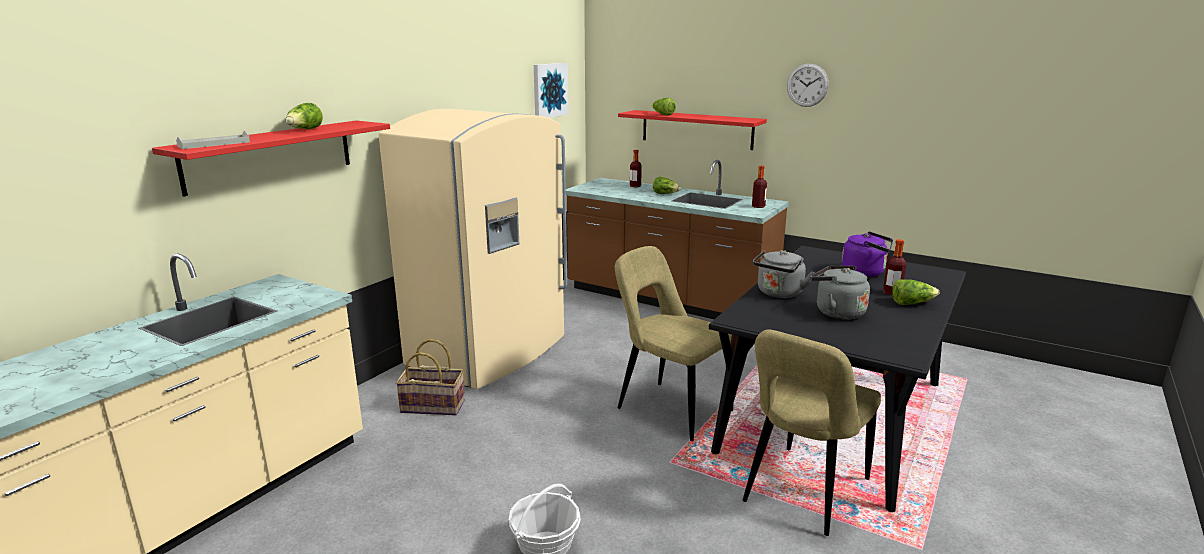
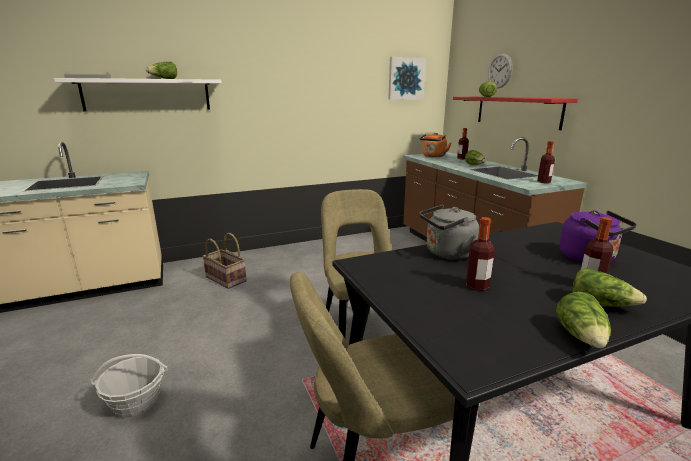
camera: 35 degrees right, 0 degrees up
red shelf [152,120,390,197] -> white shelf [54,78,222,112]
beige fridge [379,109,567,389] -> none
wall clock [787,64,829,107] -> wall clock moved to [488,53,513,89]
grey kettle [810,266,870,319] -> bottle [466,217,495,291]
none -> orange kettle [420,133,452,157]
none -> lettuce [556,292,611,348]

